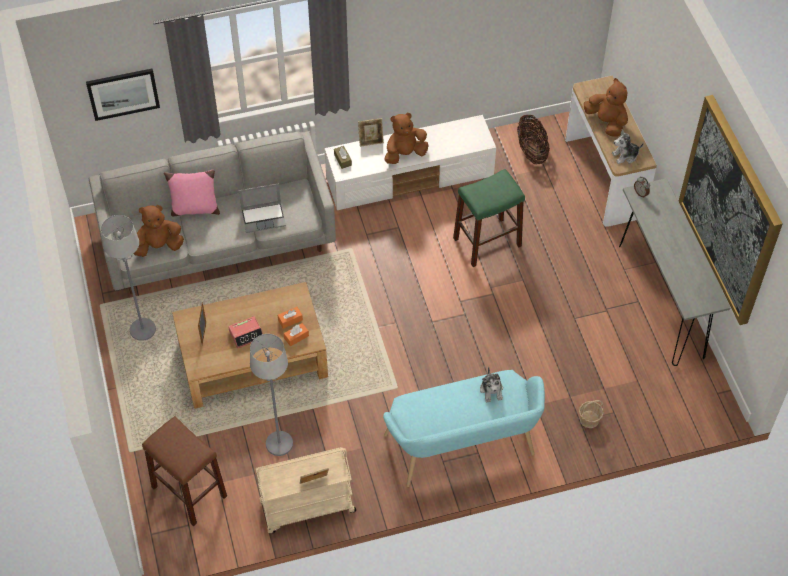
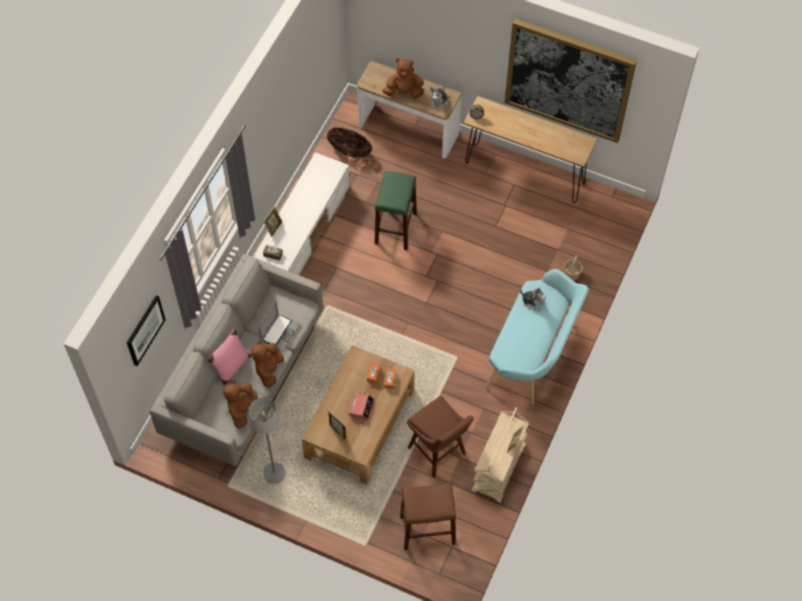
camera: 50 degrees left, 5 degrees up
grey floor lamp [250,334,293,456] -> brown stool [407,396,474,478]
brown plush toy [384,113,428,164] -> brown plush toy moved to [251,341,284,388]
grey console table [619,178,730,366] -> brown console table [463,96,597,203]

